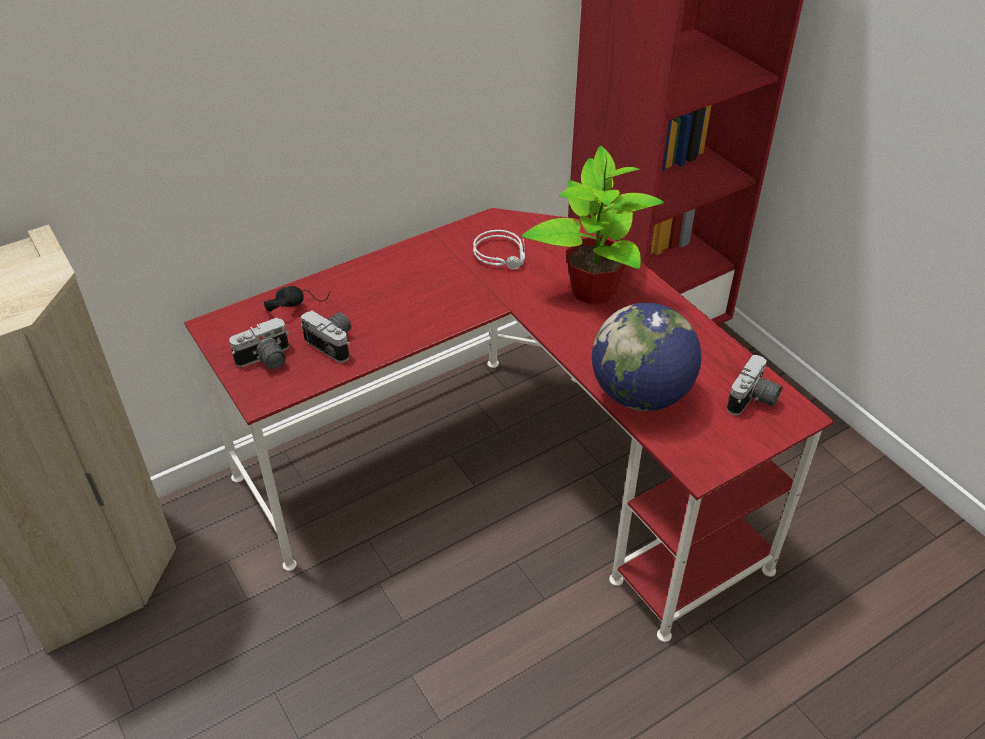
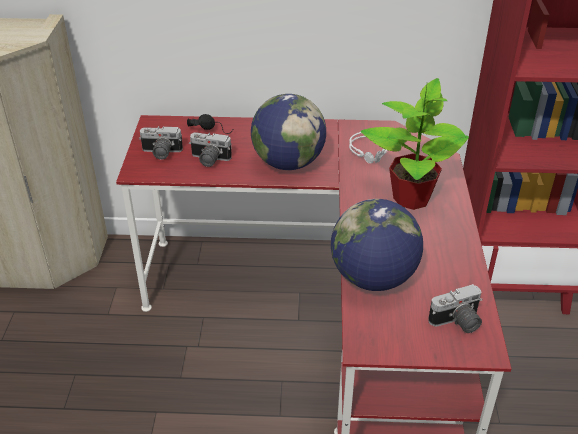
camera: 35 degrees right, 5 degrees down
camera [301,310,351,363] -> camera turned 120 degrees clockwise [189,133,232,167]
none -> globe [251,94,326,170]

